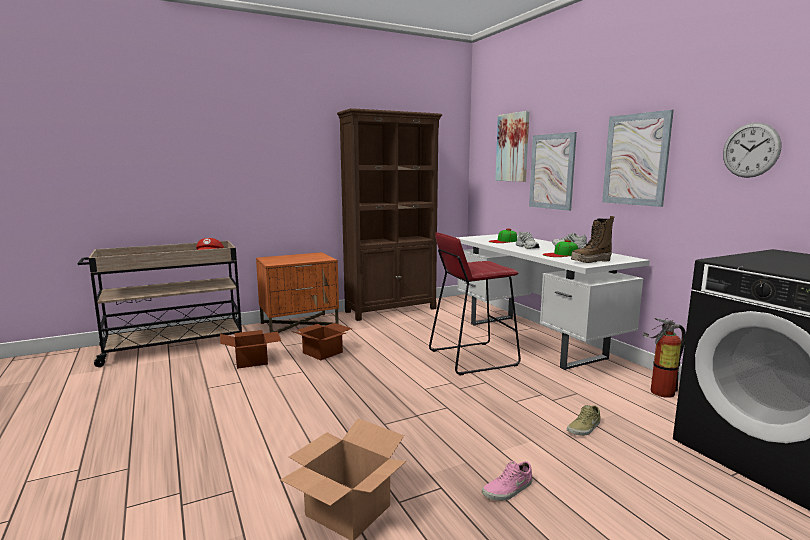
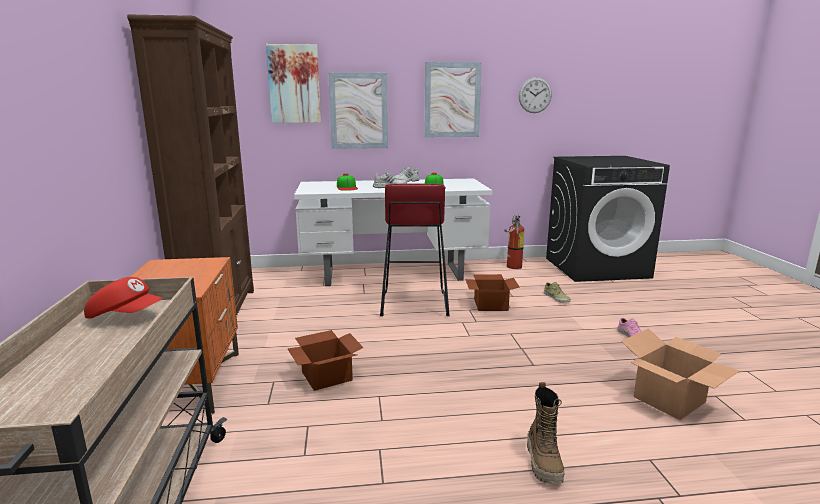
camera: 70 degrees left, 5 degrees up
cardboard box [220,330,281,369] -> cardboard box moved to [465,274,520,311]
boot [571,216,614,263] -> boot moved to [527,382,564,484]

